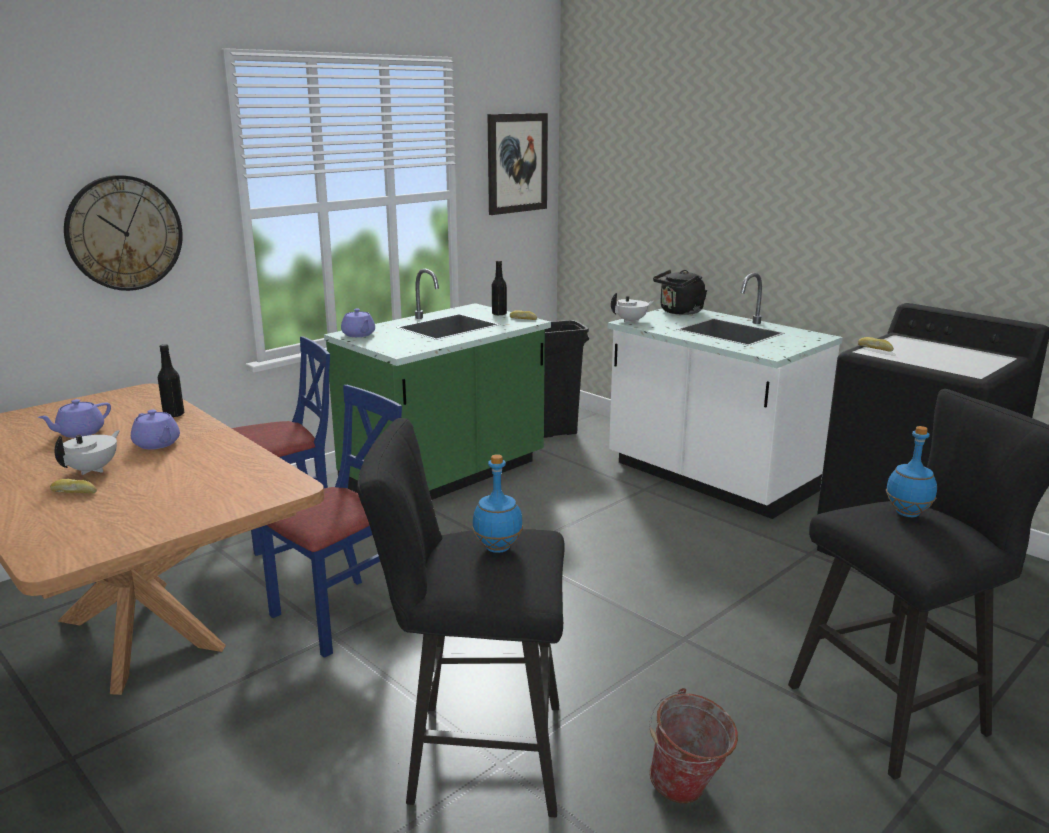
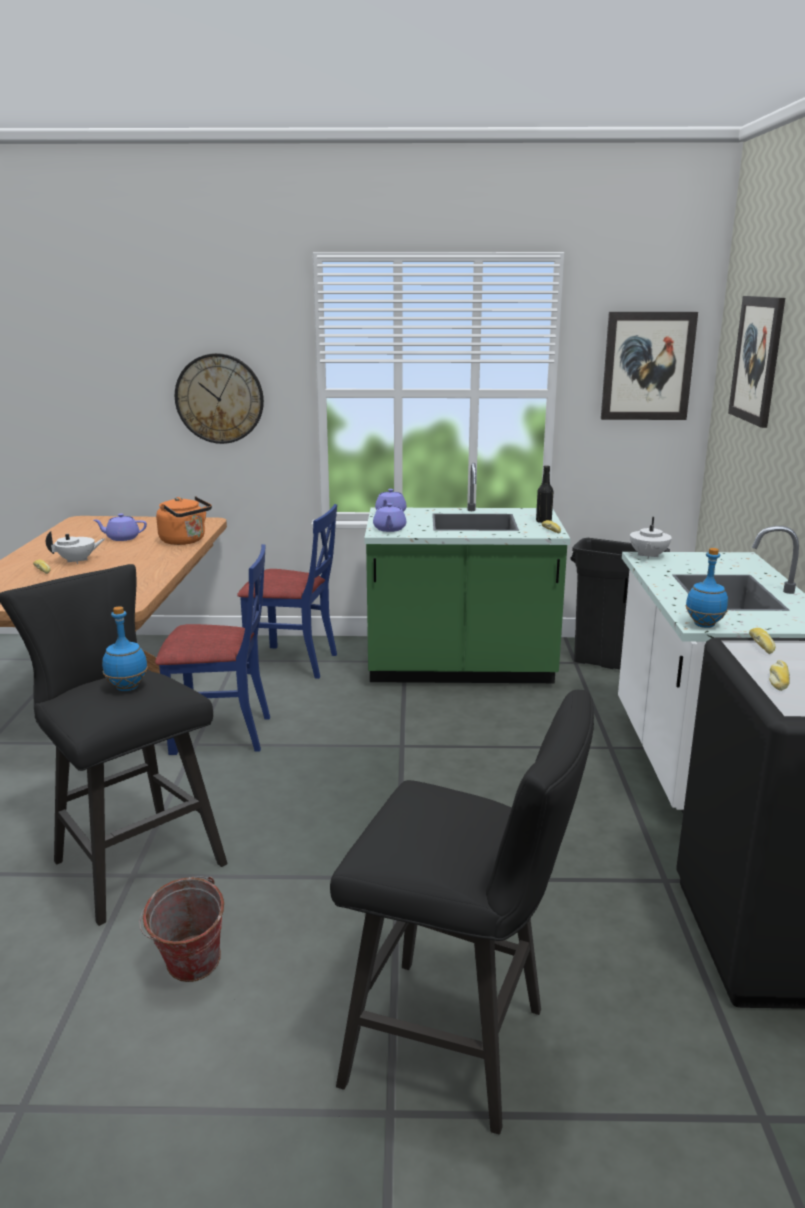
camera: 45 degrees right, 0 degrees up
purple teapot [131,410,180,449] -> purple teapot moved to [373,503,406,532]
black bottle [158,344,184,417] -> orange kettle [156,496,212,545]
white teapot [611,293,654,324] -> white teapot turned 90 degrees clockwise [630,517,672,559]
black kettle [653,270,707,315] -> none
blue bottle [886,426,937,517] -> blue bottle moved to [685,548,728,628]
none -> picture [728,296,785,428]
none -> bread [769,660,790,691]

